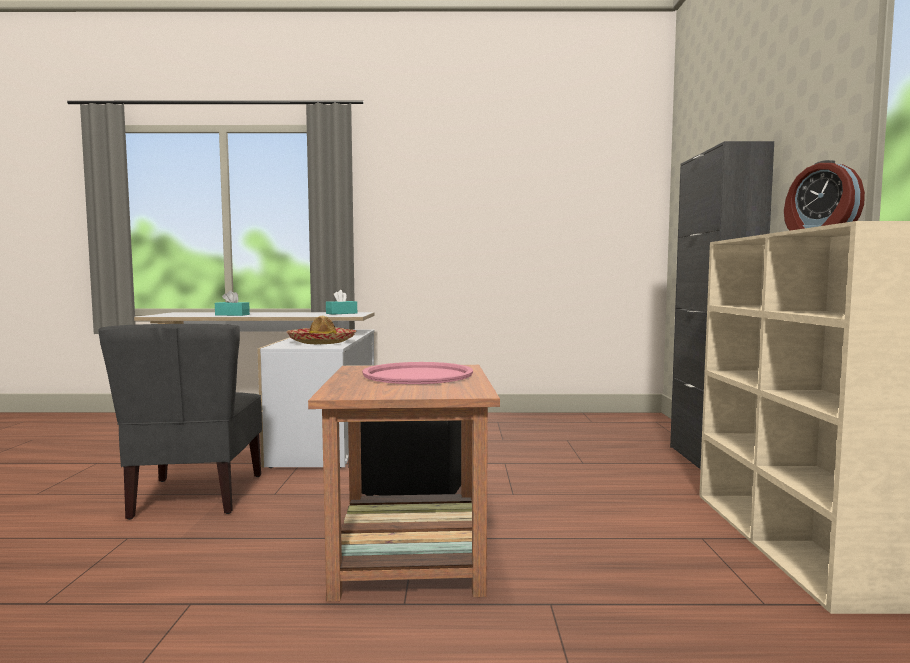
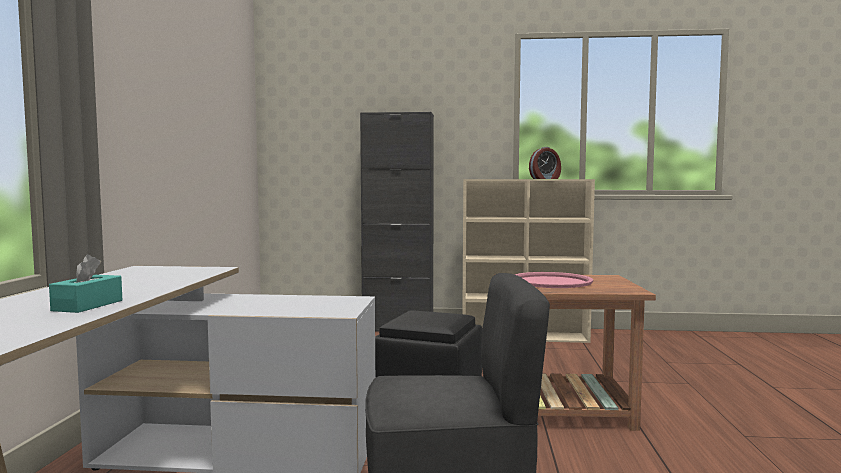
camera: 85 degrees left, 0 degrees up
hat [287,316,356,344] -> none
turquoise tissue box [326,290,357,315] -> none

